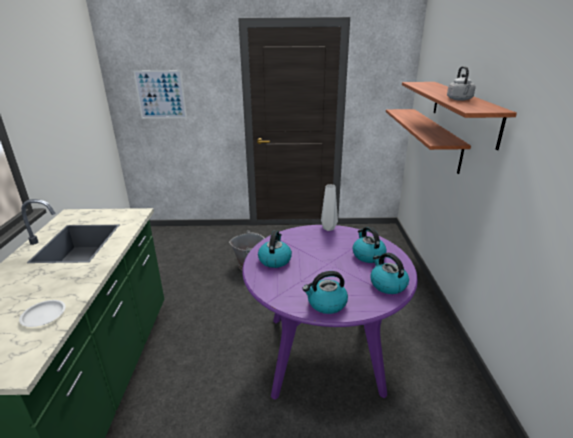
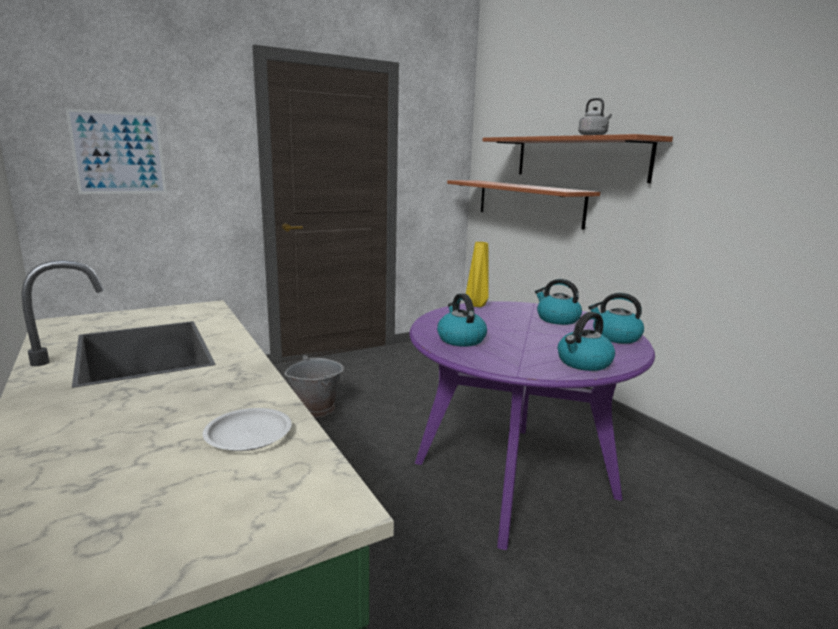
camera: 30 degrees left, 10 degrees down
grey vase [321,184,338,231] -> yellow vase [466,242,489,307]

